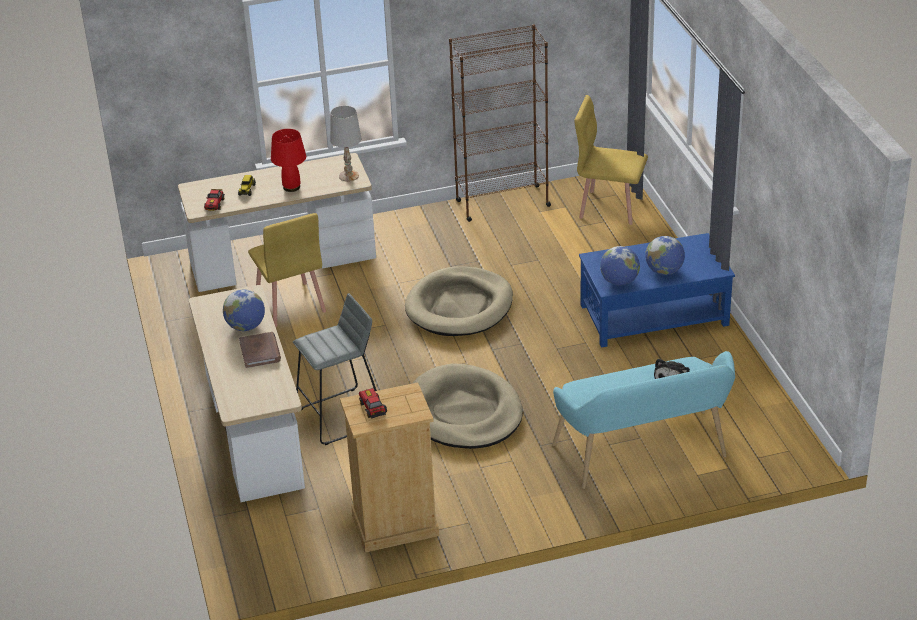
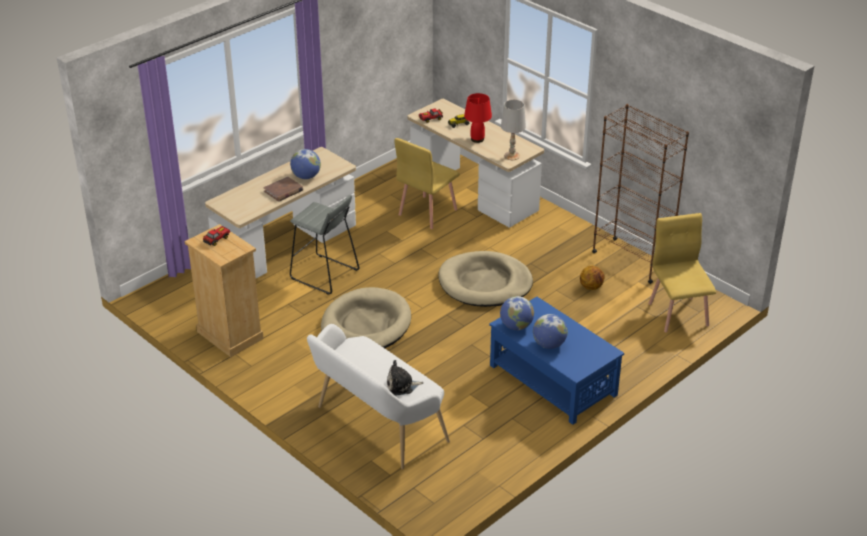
camera: 60 degrees right, 0 degrees up
turquoise bench [552,351,735,489] -> white bench [307,324,450,469]
none -> basketball [580,266,605,290]

